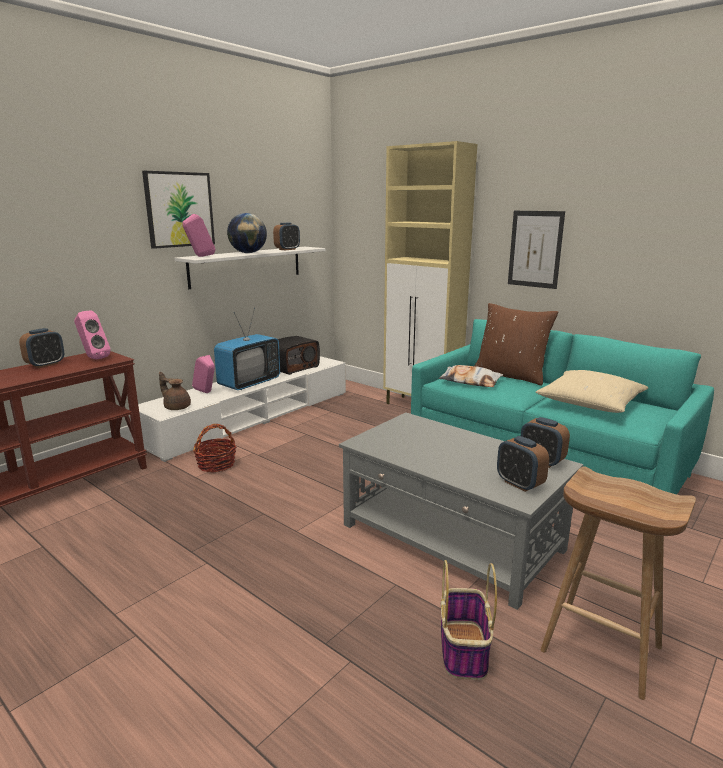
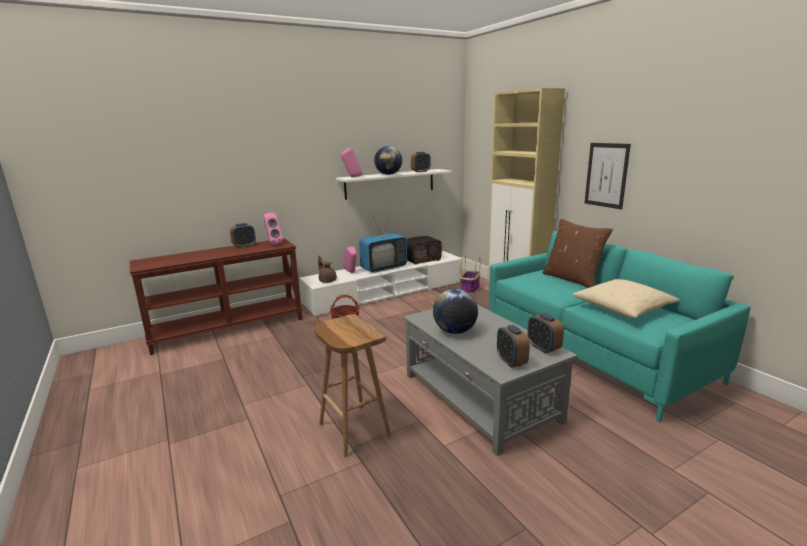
camera: 20 degrees right, 0 degrees up
picture [142,171,215,249] -> none
pillow [439,365,503,387] -> none
basket [441,560,497,680] -> basket moved to [460,255,480,294]
brown stool [541,466,696,700] -> brown stool moved to [314,314,391,457]
none -> globe [433,289,478,334]

